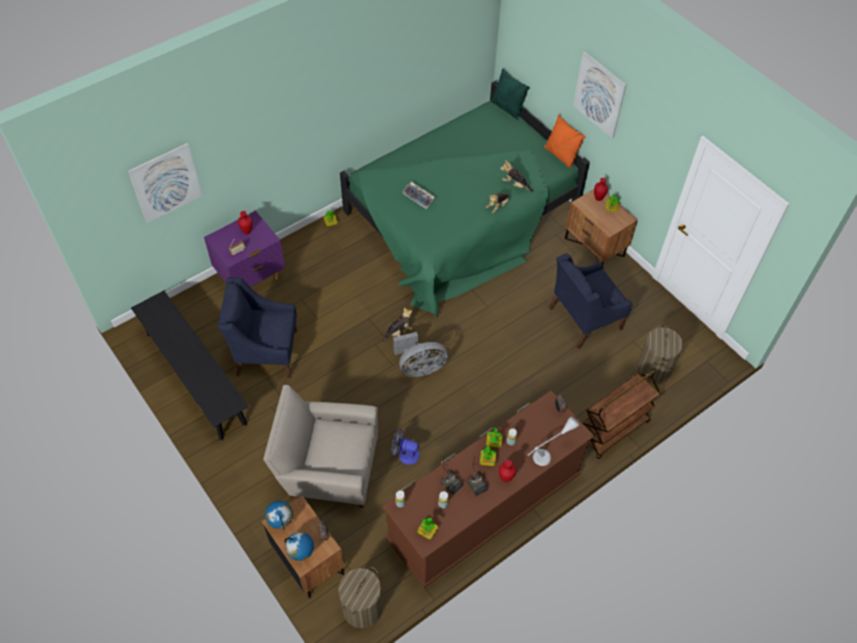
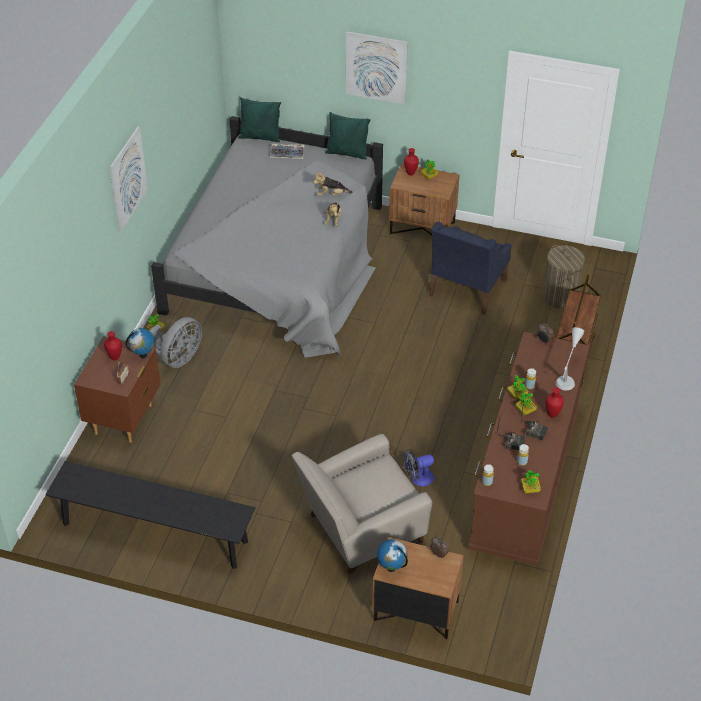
camera: 35 degrees left, 10 degrees down
picture [128,143,202,223] -> picture moved to [110,126,148,231]
purple nightstand [204,211,285,287] -> brown nightstand [74,336,160,443]
blue armchair [218,277,297,378] -> none
globe [285,532,314,561] -> globe moved to [126,328,155,359]
laundry basket [338,567,383,628] -> none
green bed [340,81,590,318] -> grey bed [151,116,383,358]
plush toy [383,308,413,342] -> none
grey fan [393,332,448,377] -> grey fan moved to [149,317,202,368]
keyboard [402,182,435,209] -> keyboard moved to [270,143,305,159]
orange pillow [544,115,586,168] -> green pillow [325,112,370,159]

